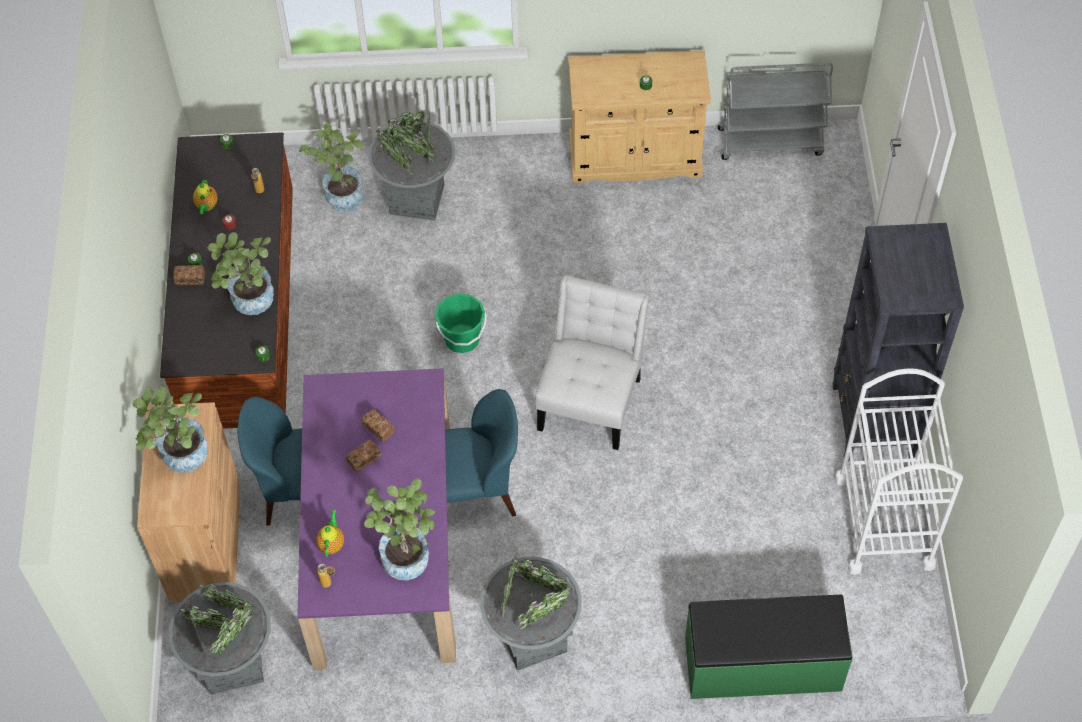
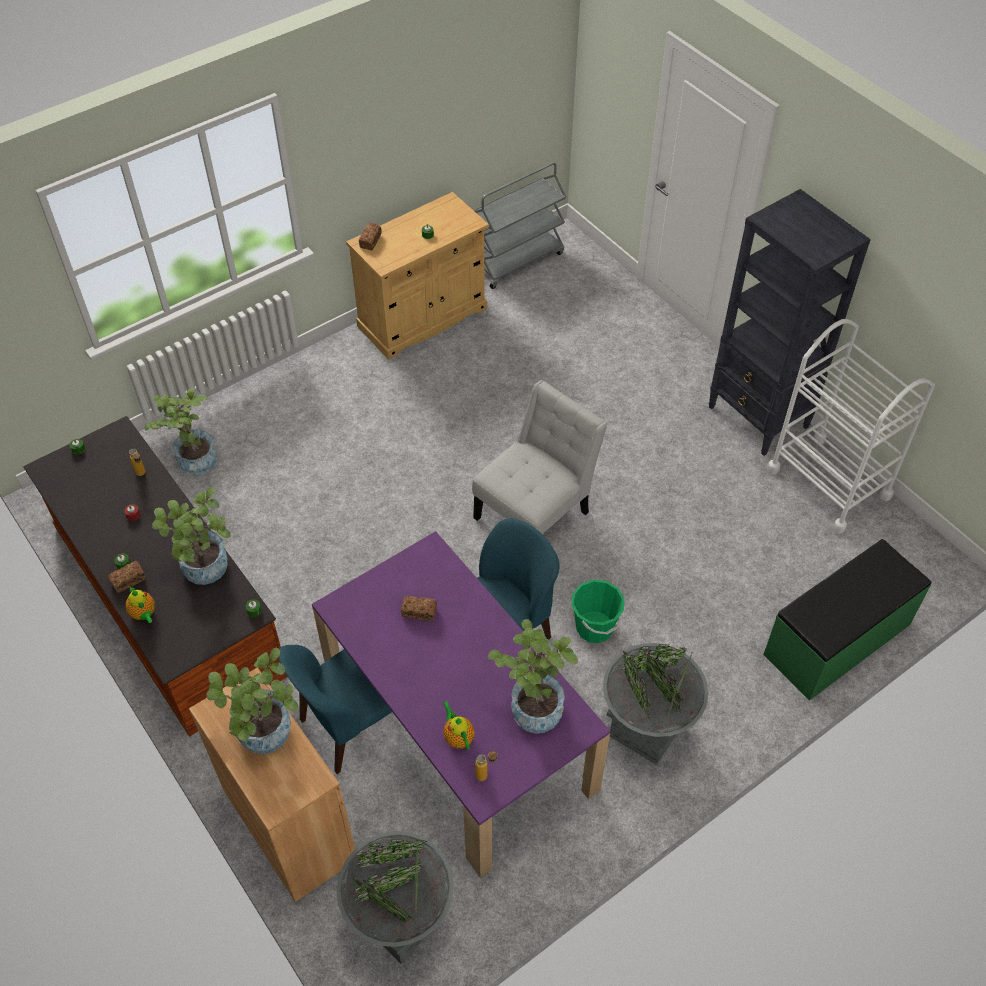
camera: 35 degrees left, 5 degrees down
teapot [193,180,218,214] -> teapot moved to [126,587,155,623]
bread [346,439,381,473] -> bread moved to [359,223,382,250]
grey planter [368,111,455,221] -> none
green bucket [435,293,487,353] -> green bucket moved to [571,580,625,643]
white chair [535,275,649,450] -> white chair turned 60 degrees clockwise [472,380,607,534]

